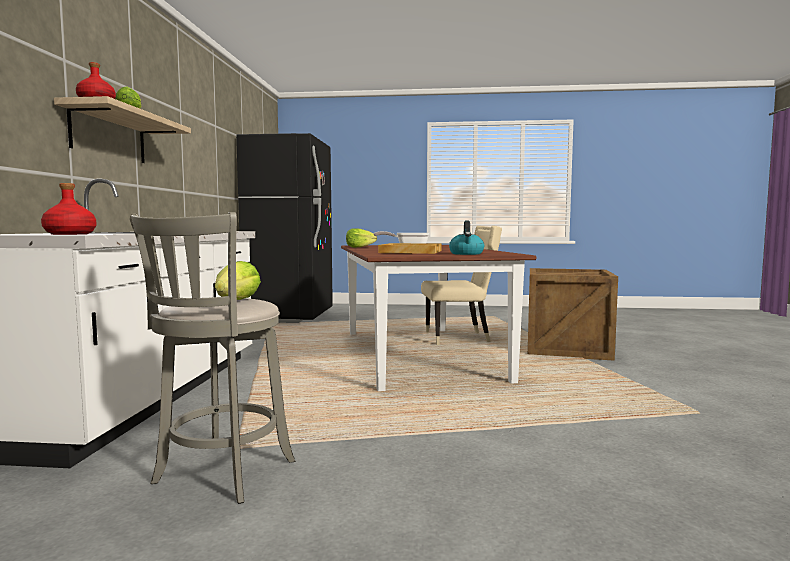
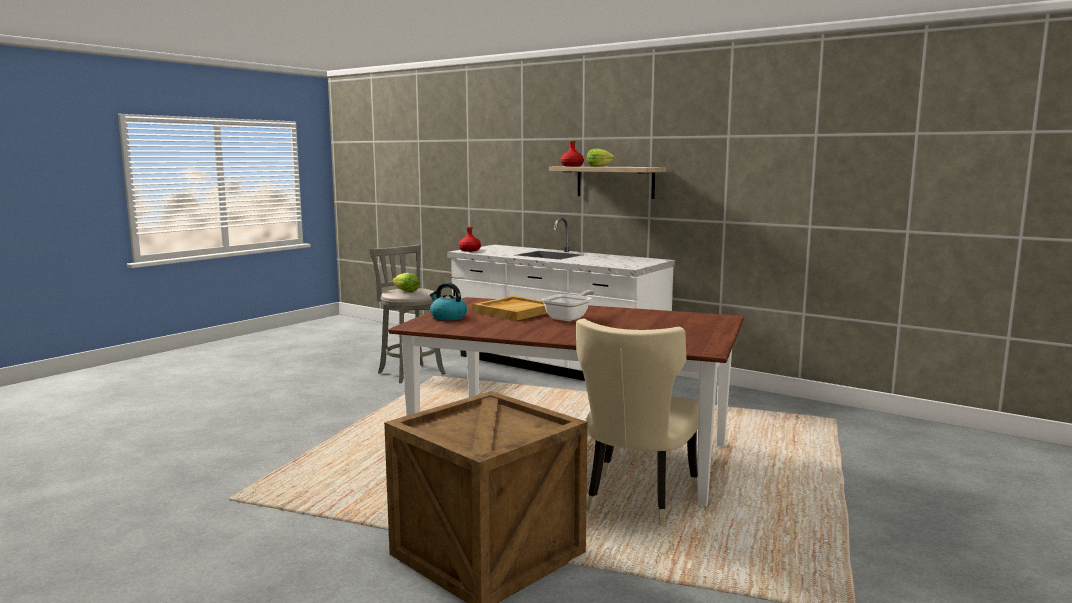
camera: 120 degrees right, 5 degrees up
black fridge [236,133,333,323] -> none
lettuce [346,228,377,248] -> none

